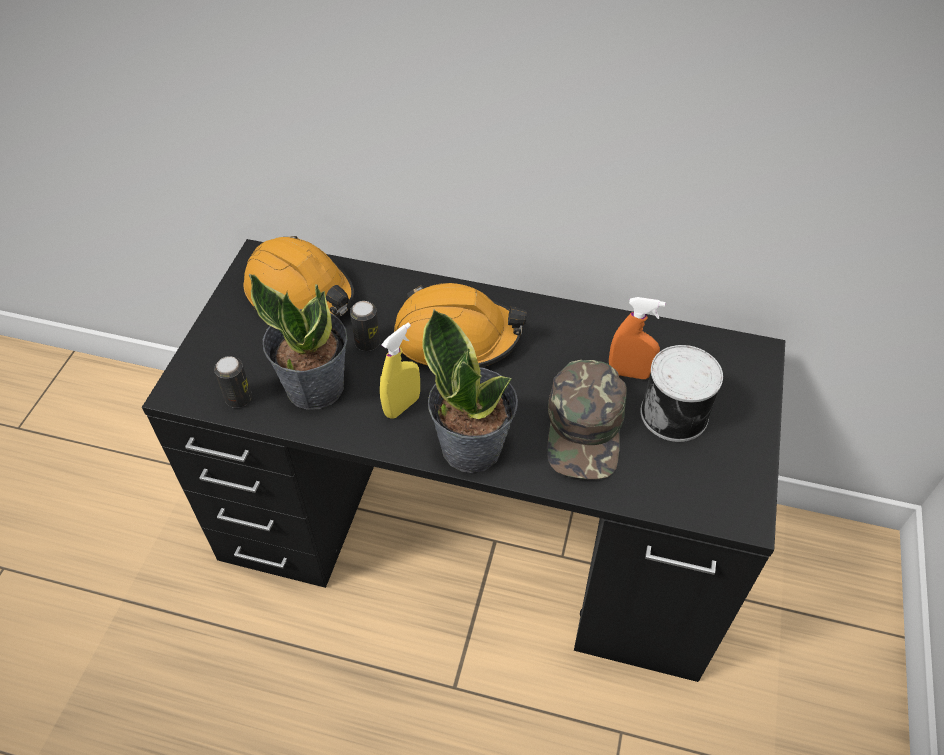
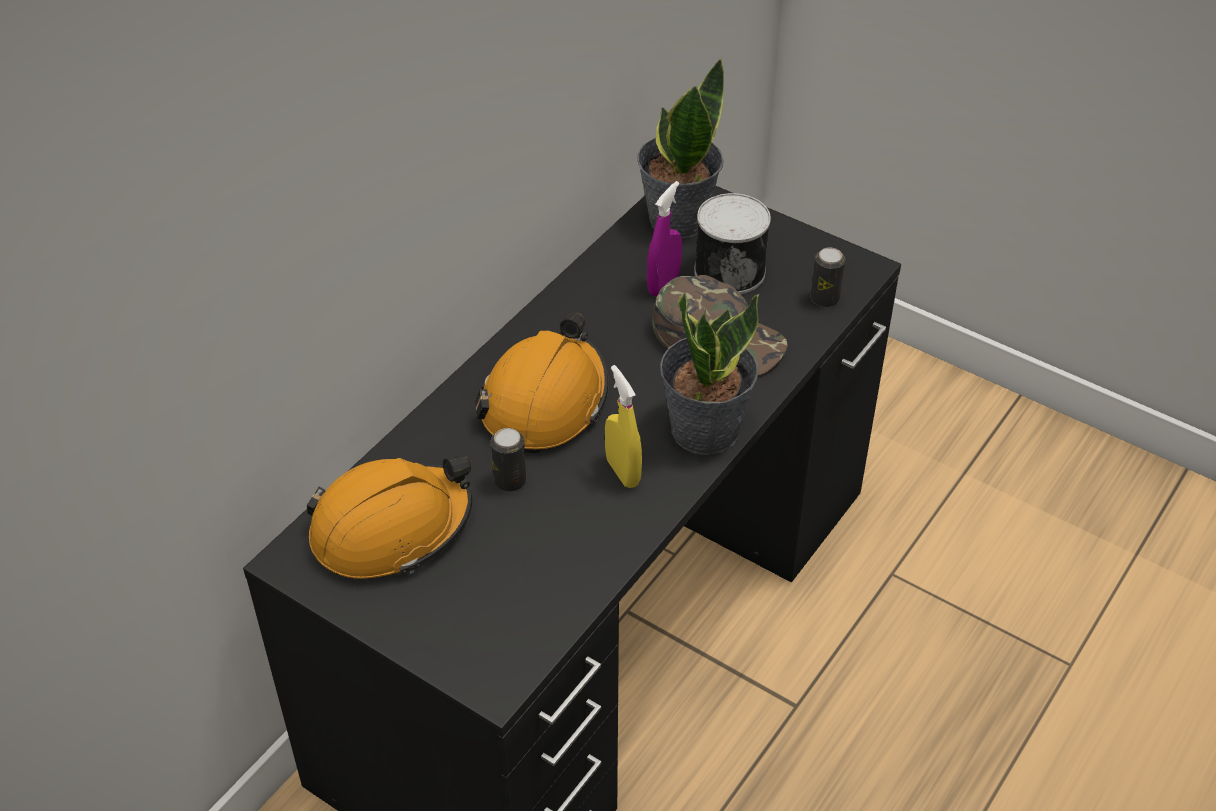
camera: 70 degrees left, 5 degrees down
can [214,356,252,408] -> can moved to [811,247,845,307]
potted plant [249,274,347,410] -> potted plant moved to [637,57,724,238]
orange spray bottle [609,297,665,379] -> purple spray bottle [647,181,682,296]

